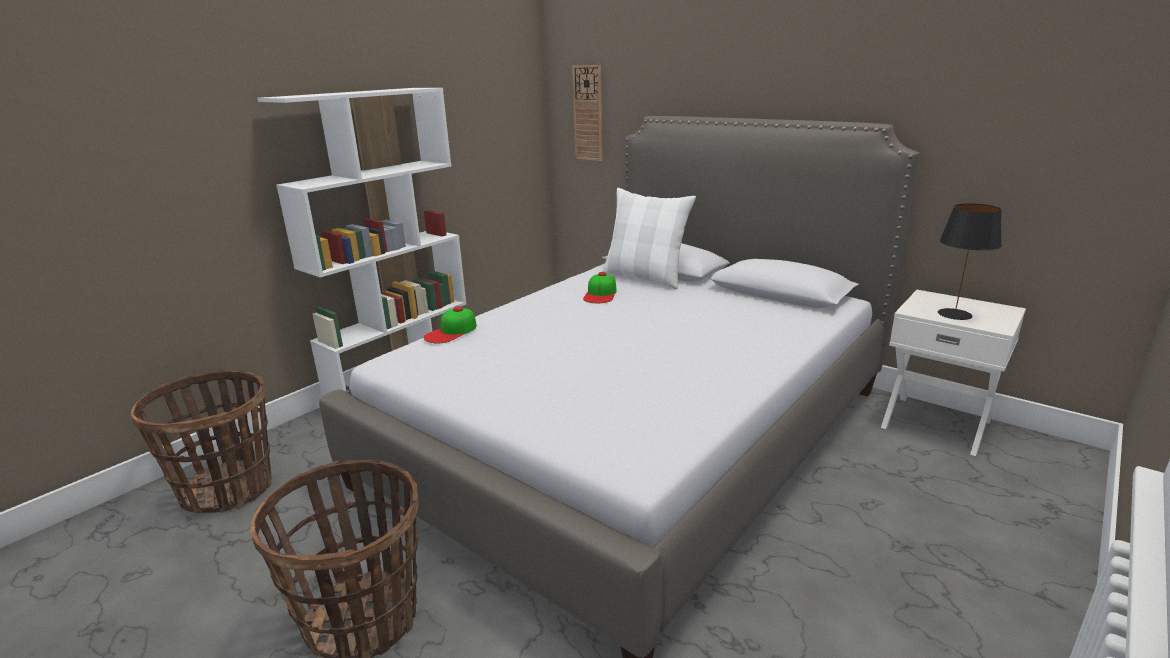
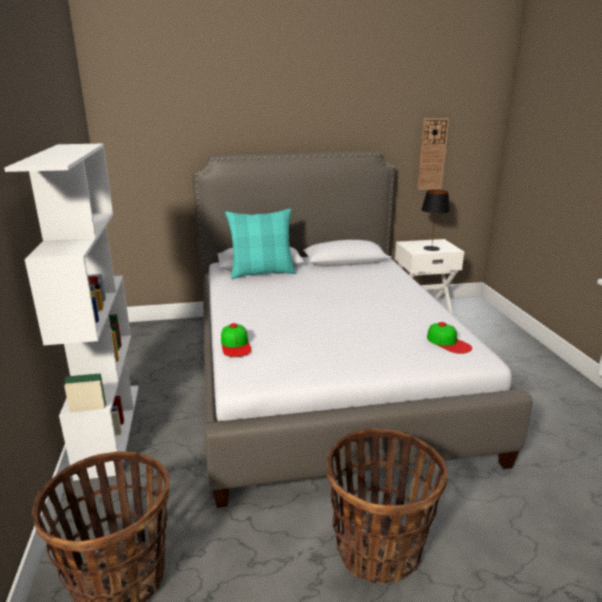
camera: 50 degrees left, 0 degrees up
wall clock [572,65,603,161] -> wall clock moved to [417,118,449,190]
cap [583,272,617,303] -> cap moved to [427,322,472,354]
white pillow [602,188,696,289] -> turquoise pillow [225,208,296,279]

